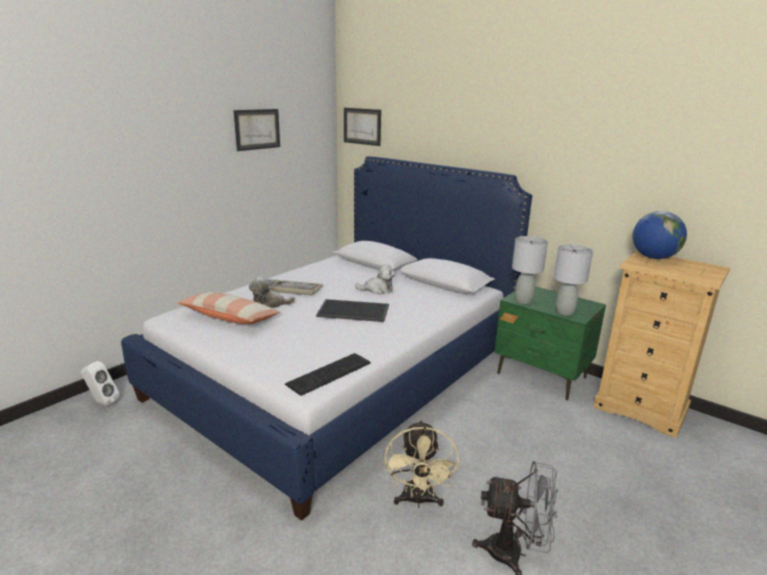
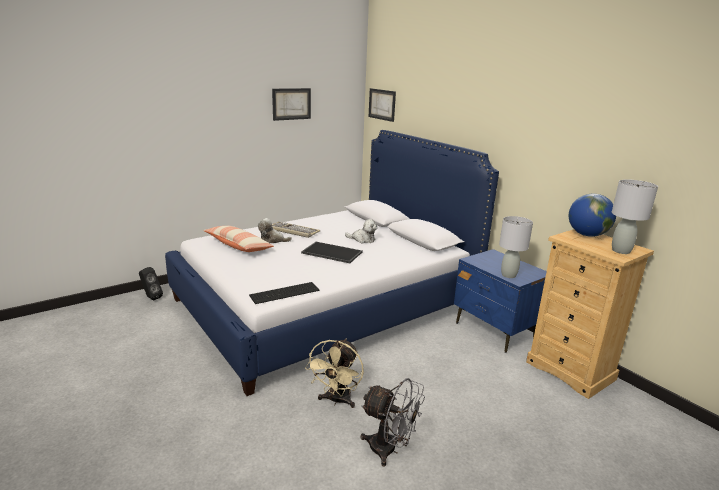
camera: 15 degrees right, 0 degrees up
white speaker [81,361,120,406] -> black speaker [139,267,163,301]
green nightstand [495,286,606,400] -> blue nightstand [454,249,547,353]
grey table lamp [512,236,548,304] -> grey table lamp moved to [612,179,658,254]

